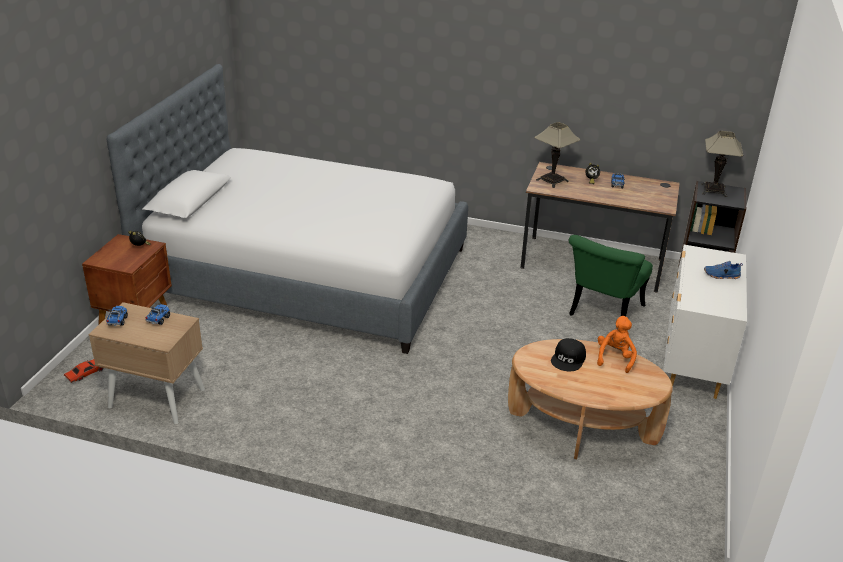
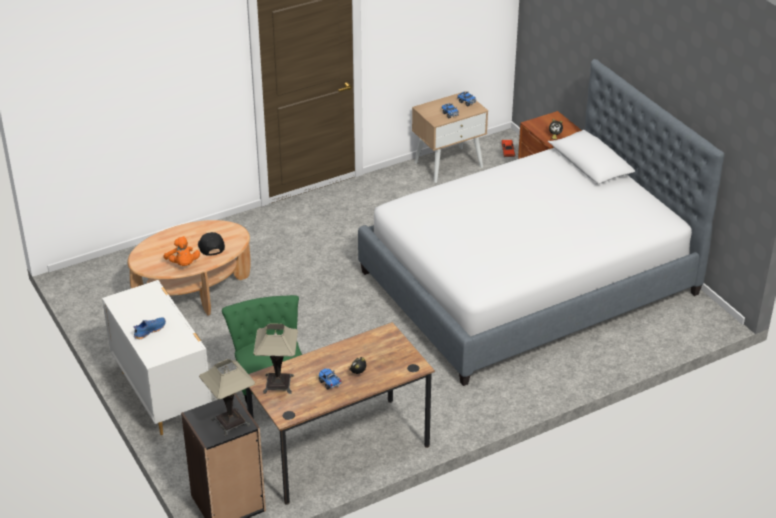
camera: 135 degrees right, 5 degrees up
table lamp [534,122,580,188] -> table lamp moved to [253,323,298,394]

